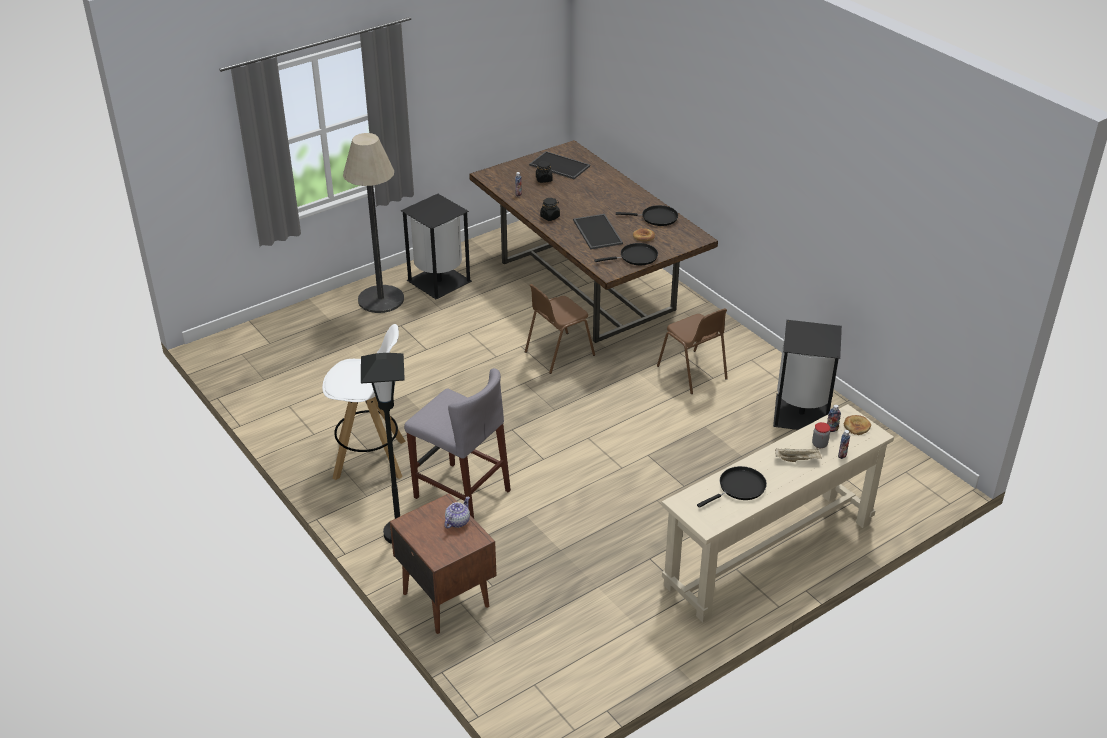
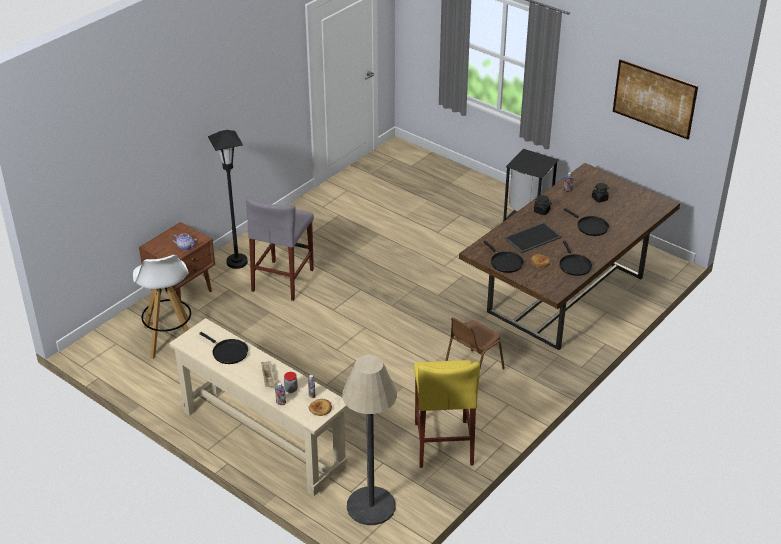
camera: 75 degrees right, 0 degrees up
white stool [322,324,406,480] -> white stool moved to [133,255,191,359]
floor lamp [343,133,404,313] -> floor lamp moved to [342,355,397,525]
brown chair [525,284,595,374] -> none
tray [529,151,590,179] -> none
black trash can [773,320,842,430] -> yellow stool [414,360,480,468]
none -> black frying pan [564,208,609,236]
none -> picture [613,59,698,140]

